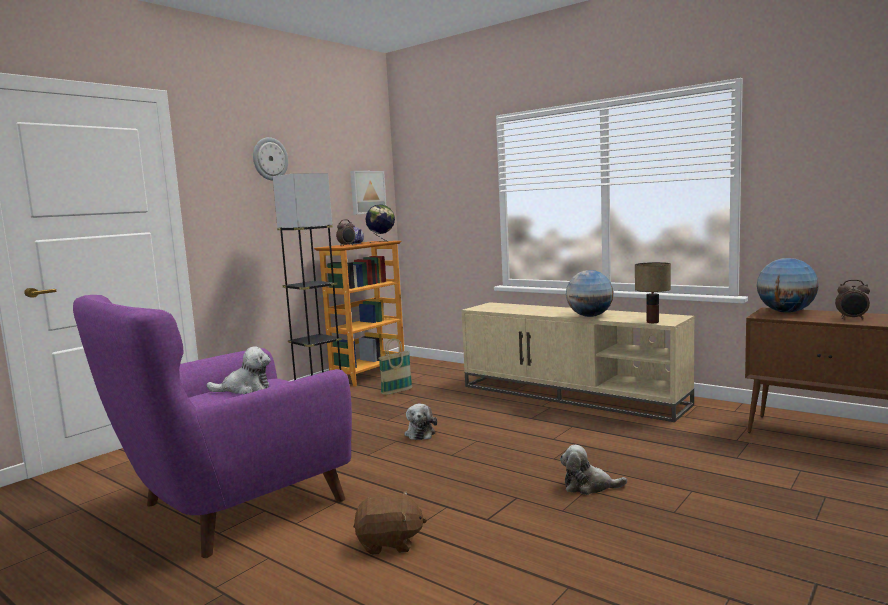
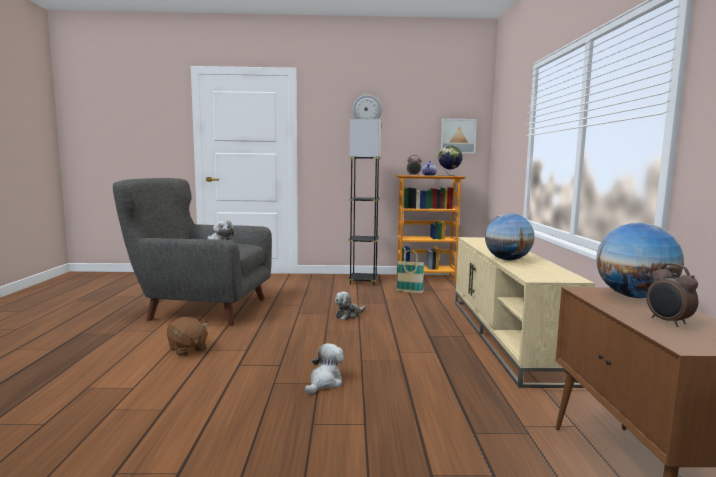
camera: 50 degrees right, 0 degrees up
purple armchair [73,295,352,558] -> grey armchair [113,178,272,326]
plush toy [560,445,627,495] -> plush toy turned 60 degrees clockwise [305,343,344,394]
table lamp [635,262,671,323] -> none

